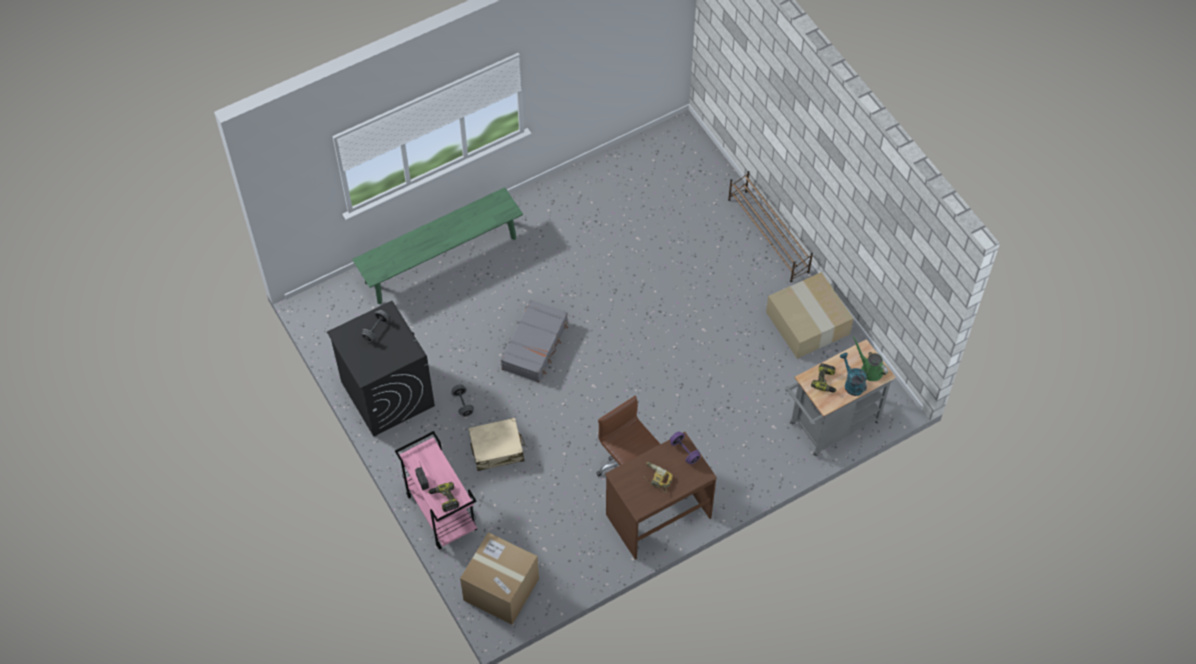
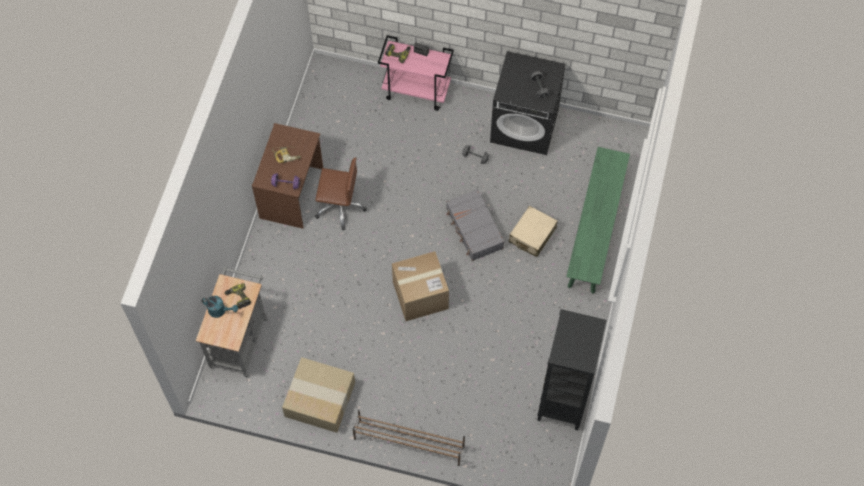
camera: 135 degrees right, 5 degrees up
cardboard box [460,532,539,625] -> cardboard box moved to [392,251,449,321]
beige suitcase [468,418,525,471] -> beige suitcase moved to [509,206,558,257]
green watering can [852,336,888,381] -> none
none -> black bookcase [537,309,607,430]

